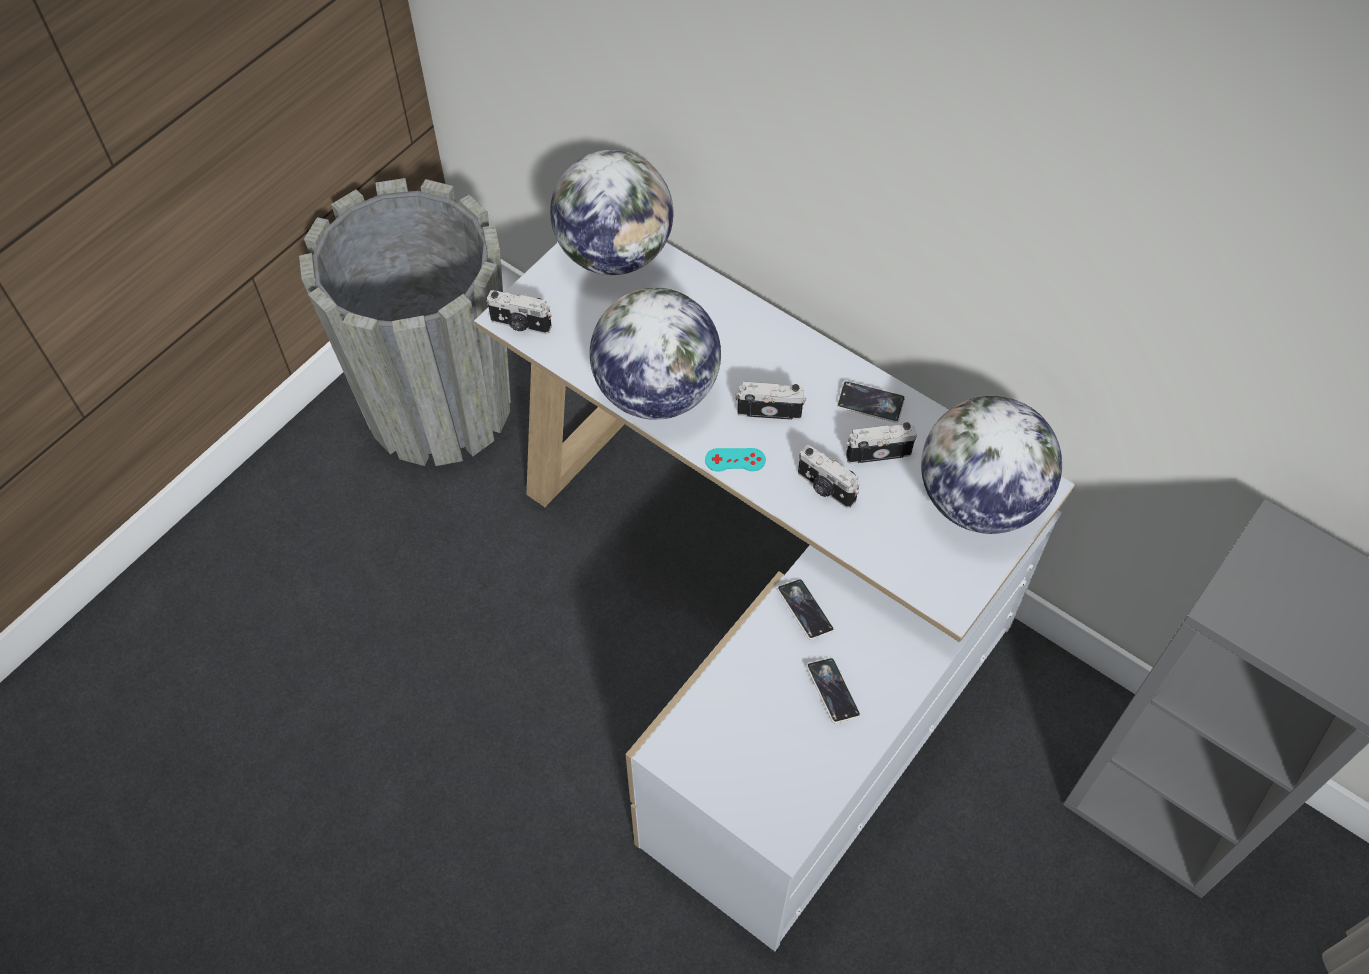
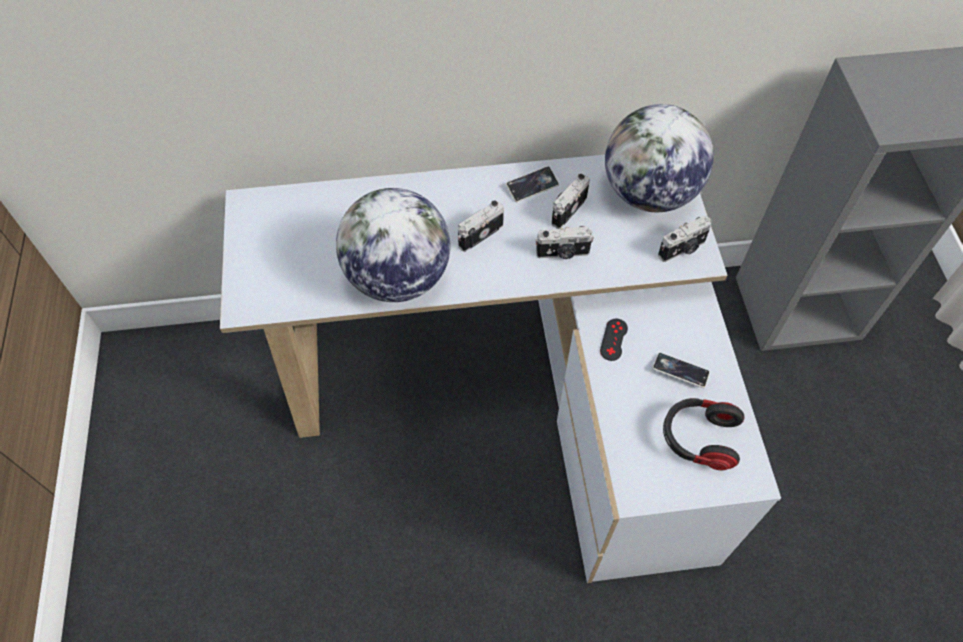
camera: 45 degrees left, 0 degrees up
grey planter [299,178,511,466] -> none
camera [486,290,552,334] -> camera moved to [658,216,712,262]
globe [550,150,673,275] -> none
turquoise game controller [705,448,766,471] -> none
phone [777,579,834,640] -> black game controller [600,318,628,361]
none -> headphones [663,398,745,470]

